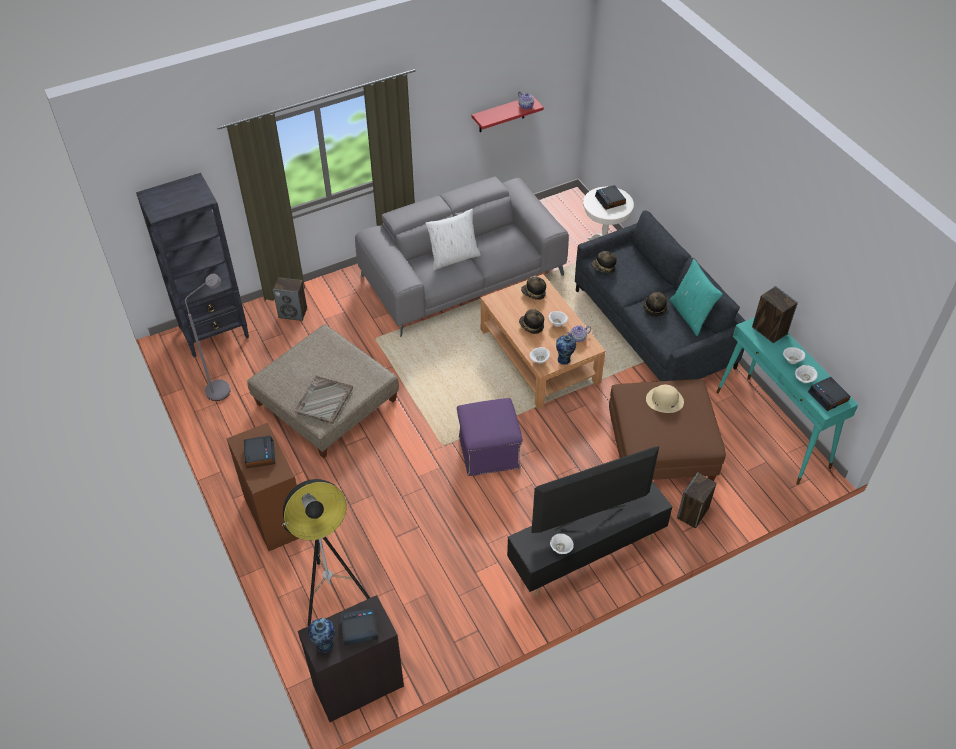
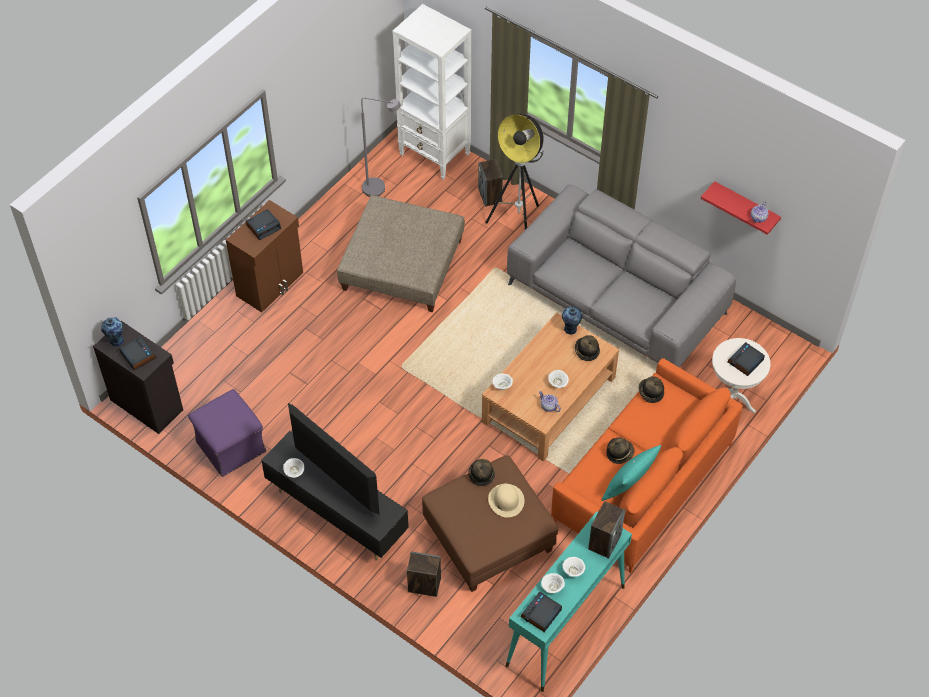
camera: 65 degrees right, 5 degrees up
black bookcase [136,173,249,357] -> white bookcase [392,4,471,180]
floor lamp [282,479,370,626] -> floor lamp moved to [485,114,544,230]
grey tray [295,376,353,424] -> none
white pillow [425,209,481,270] -> none
purple ottoman [457,398,523,476] -> purple ottoman moved to [188,389,266,477]
hat [519,309,544,334] -> hat moved to [468,459,495,486]
vase [556,335,576,365] -> vase moved to [562,307,583,335]
grey sofa [575,210,746,381] -> orange sofa [551,358,743,573]

